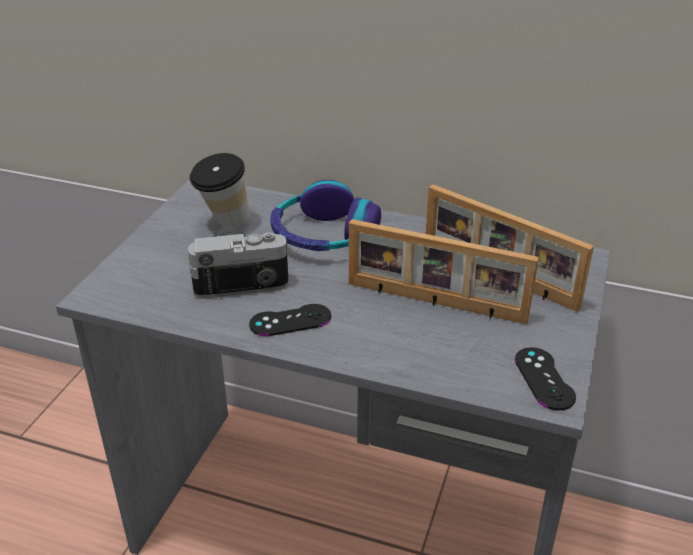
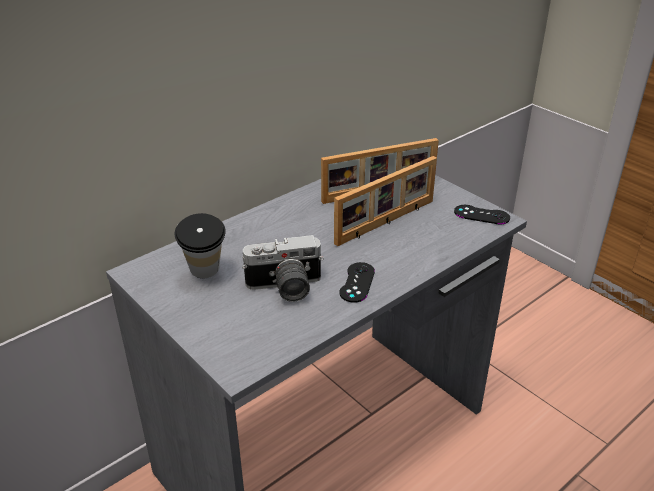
camera: 60 degrees left, 0 degrees up
camera [187,227,289,299] -> camera turned 120 degrees counterclockwise [242,235,324,302]
headphones [270,180,381,251] -> none

